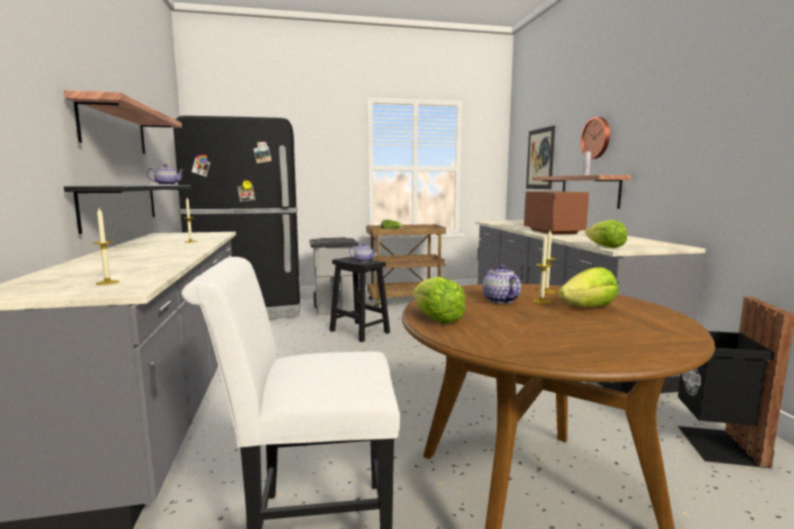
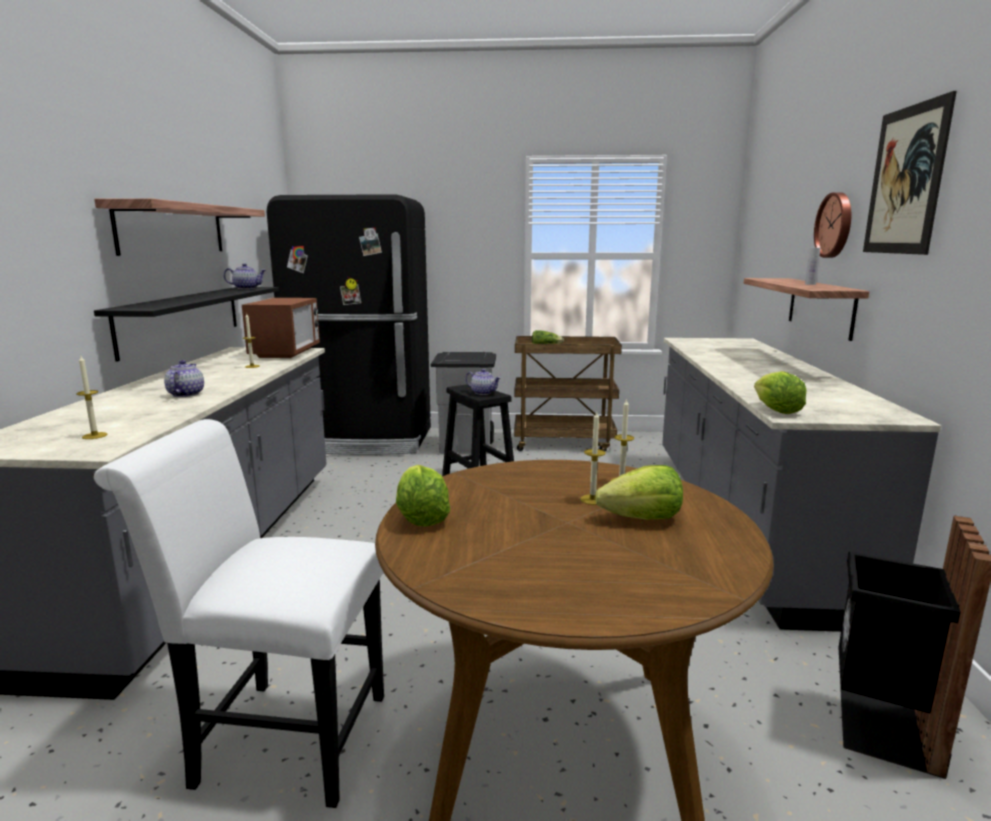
camera: 15 degrees right, 5 degrees up
teapot [482,265,521,304] -> teapot moved to [164,360,204,397]
microwave [524,191,589,235] -> microwave moved to [242,298,320,358]
picture [526,126,555,189] -> picture moved to [863,91,957,255]

